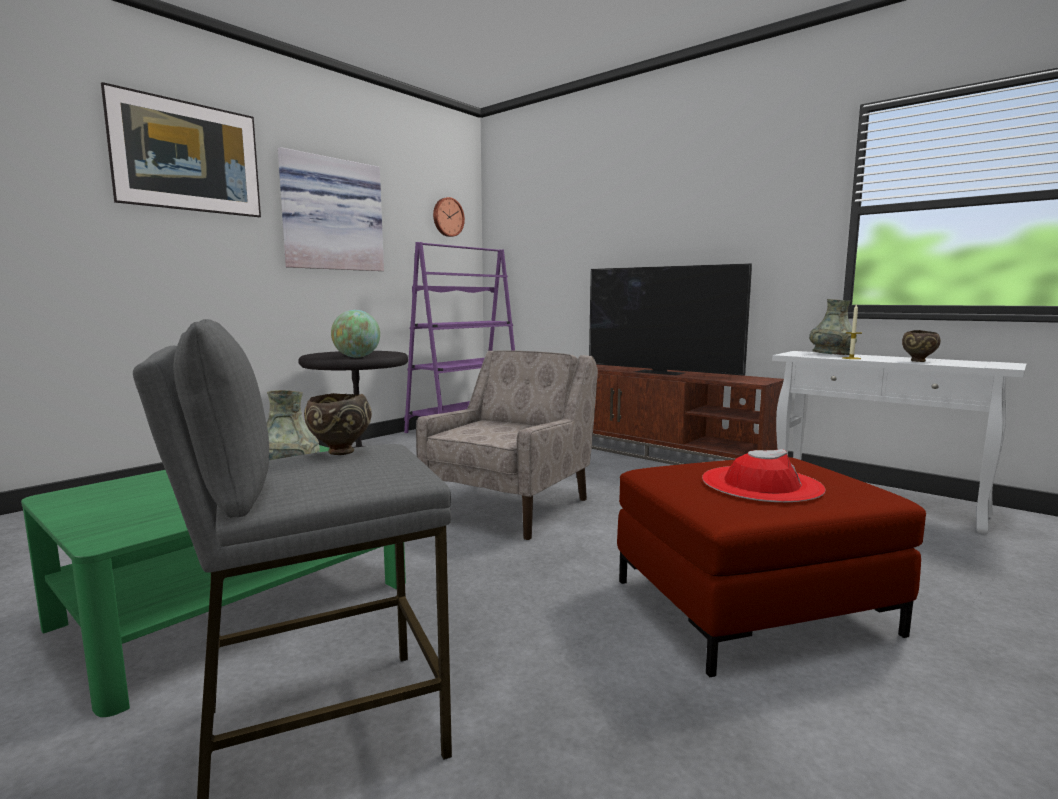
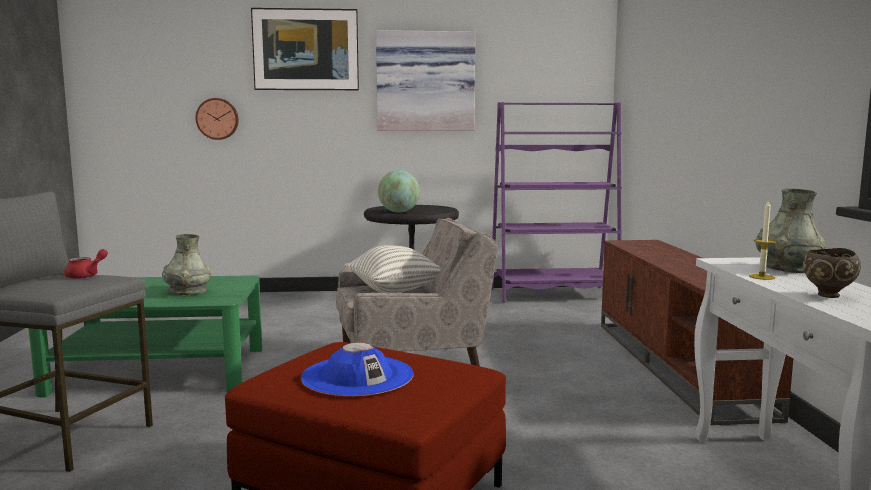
camera: 45 degrees right, 0 degrees up
brown bowl [304,393,372,455] -> red teapot [64,249,108,279]
wall clock [433,197,465,237] -> wall clock moved to [195,98,239,140]
television [589,263,752,376] -> none
red hat [702,449,826,502] -> blue hat [301,343,414,396]
none -> pillow [345,245,440,293]

